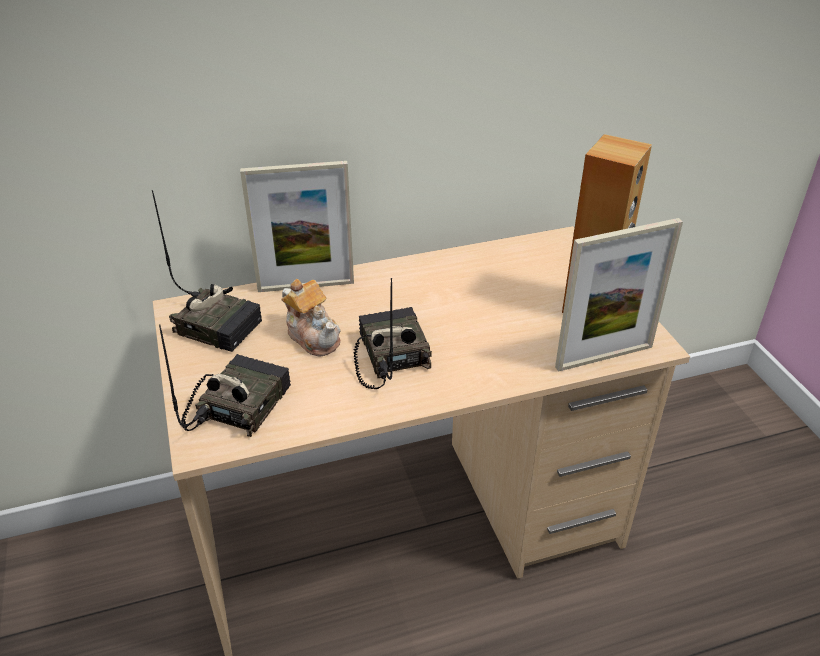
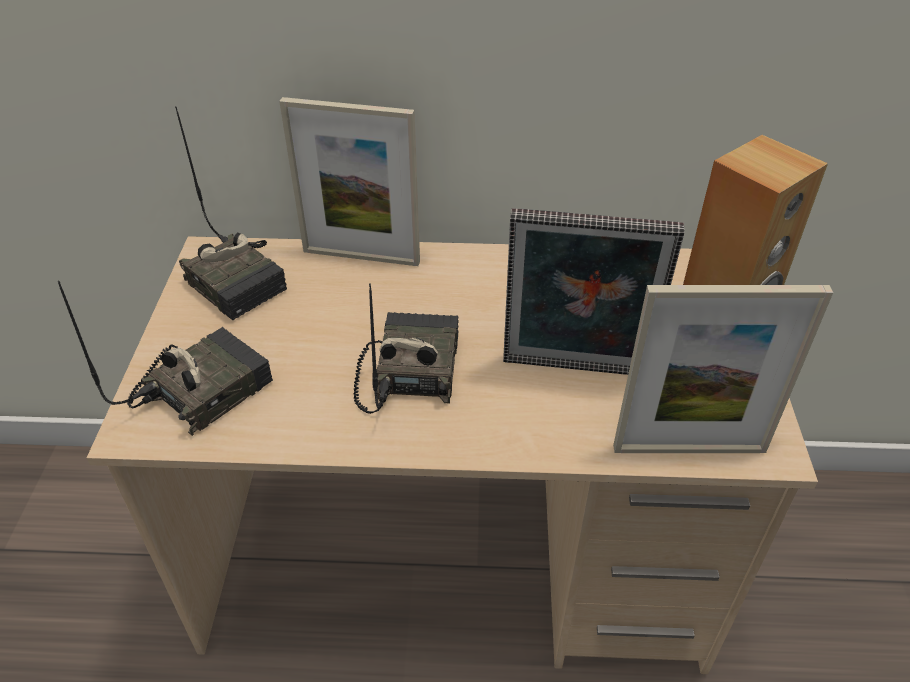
camera: 20 degrees right, 5 degrees up
teapot [282,279,340,356] -> none
none -> picture frame [503,208,685,375]

